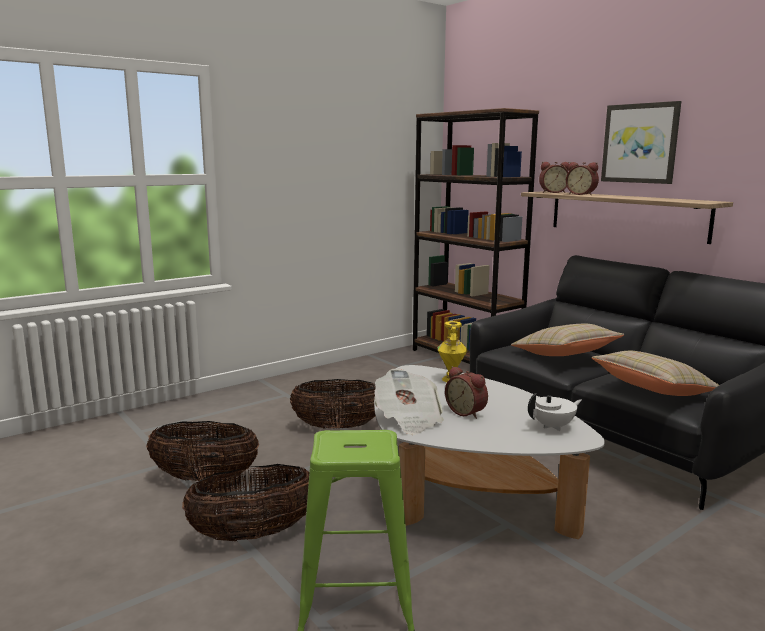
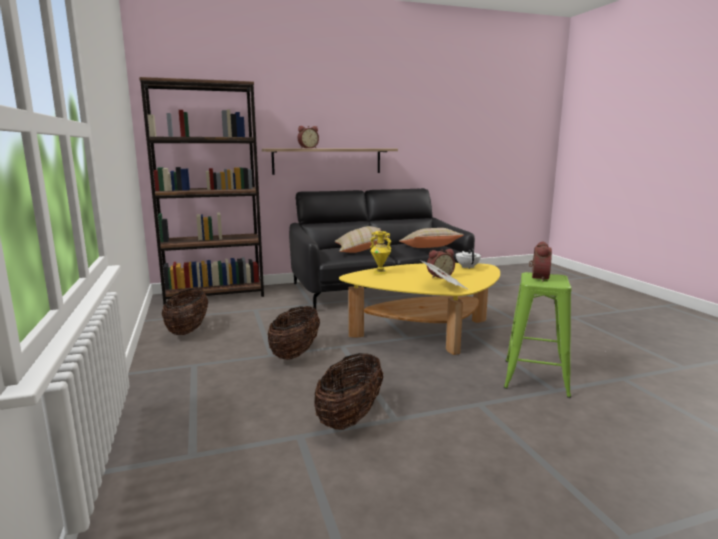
camera: 70 degrees left, 0 degrees up
basket [182,464,309,541] -> basket moved to [161,289,208,335]
white coffee table [374,365,605,539] -> yellow coffee table [339,263,500,355]
alarm clock [539,162,569,193] -> alarm clock moved to [529,241,552,282]
picture [601,101,681,184] -> none

